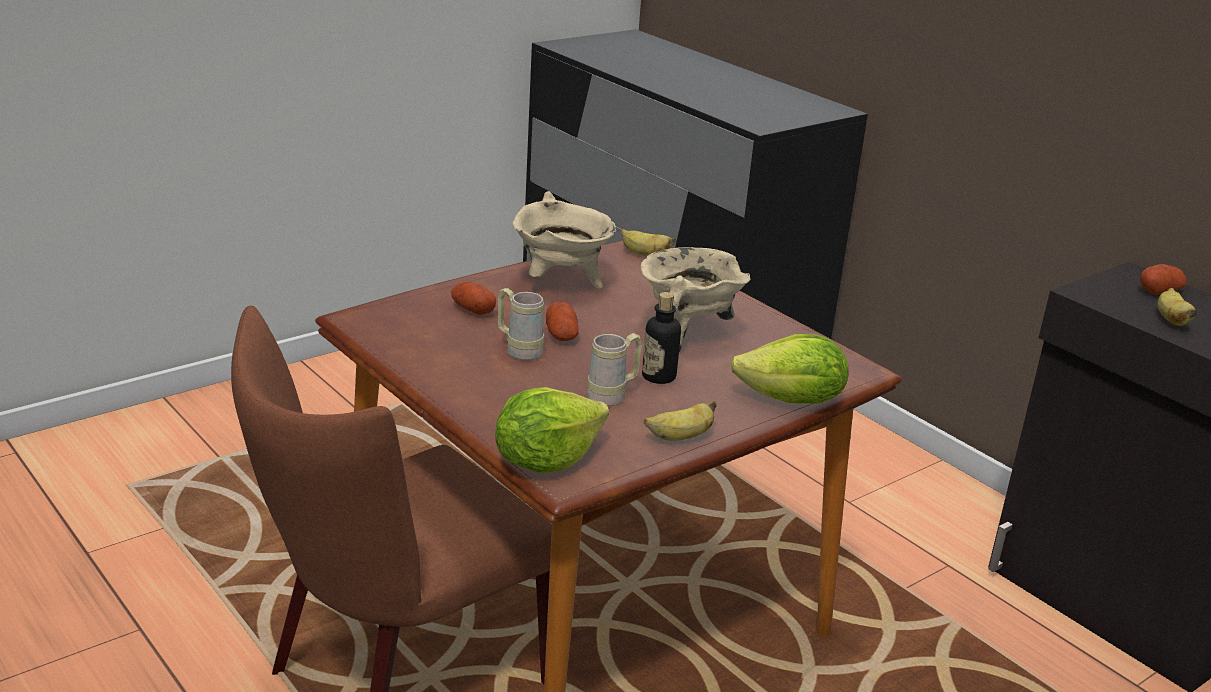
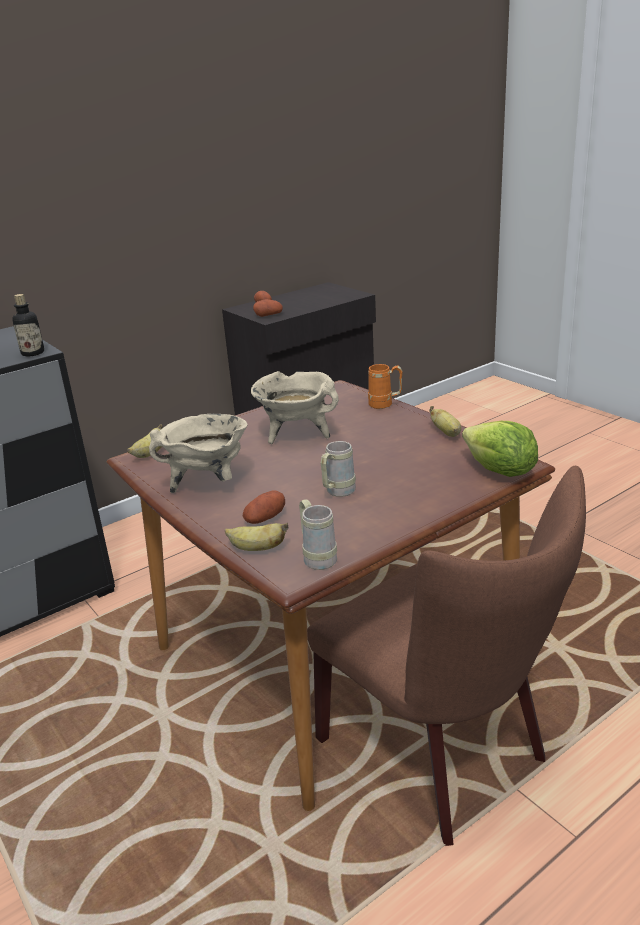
camera: 85 degrees left, 0 degrees up
potato [546,302,579,341] -> potato moved to [253,299,283,317]
beige mug [587,333,642,406] -> beige mug moved to [299,499,337,570]
bottle [642,292,681,384] -> bottle moved to [12,294,44,356]
lettuce [731,334,849,404] -> orange mug [368,364,403,409]
banana [1157,288,1197,326] -> banana moved to [225,523,288,551]

